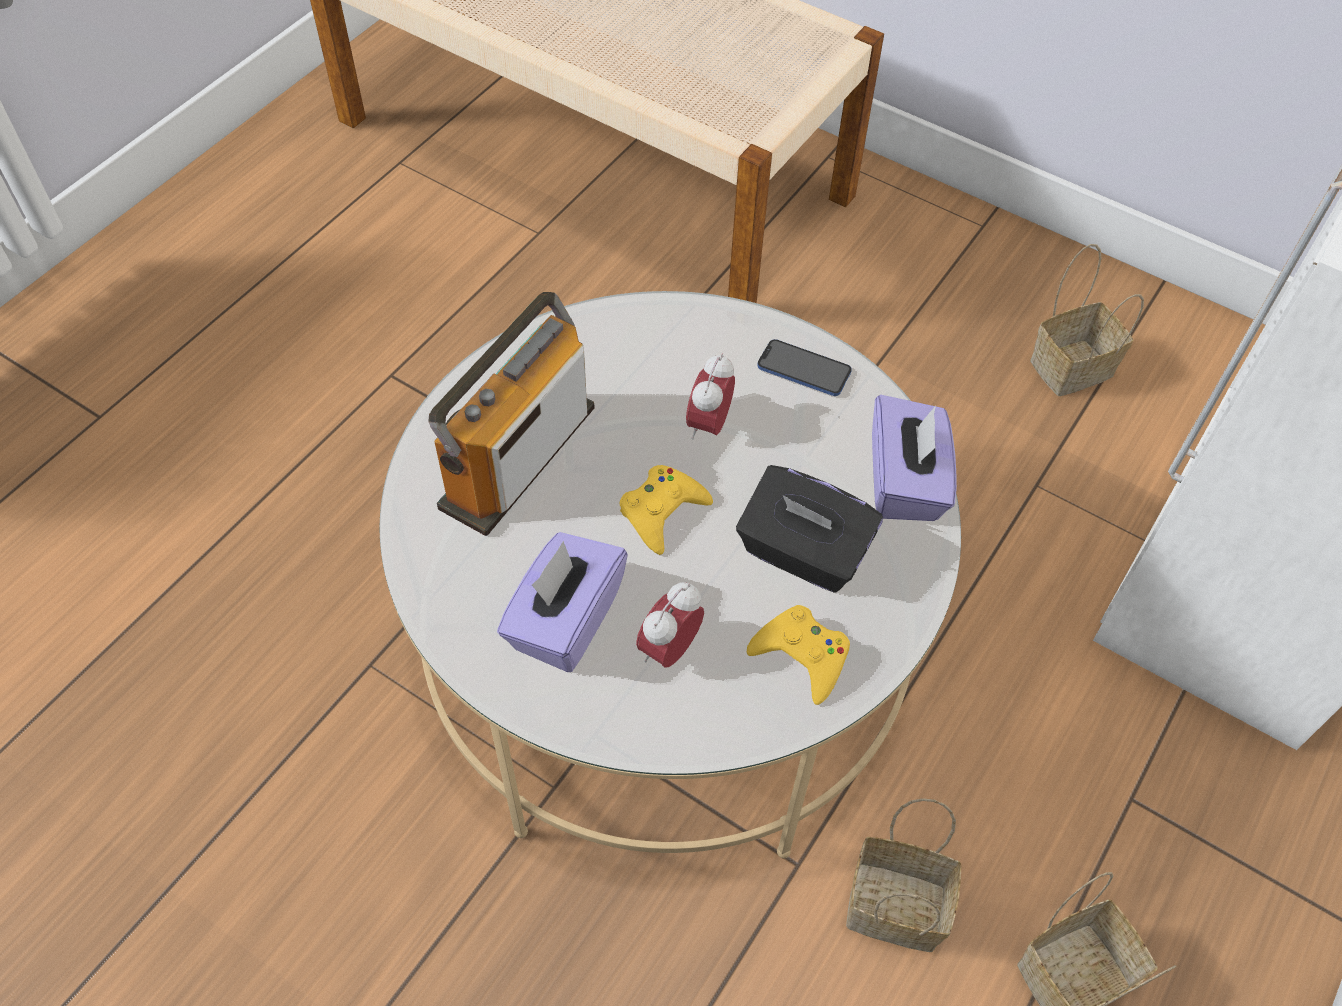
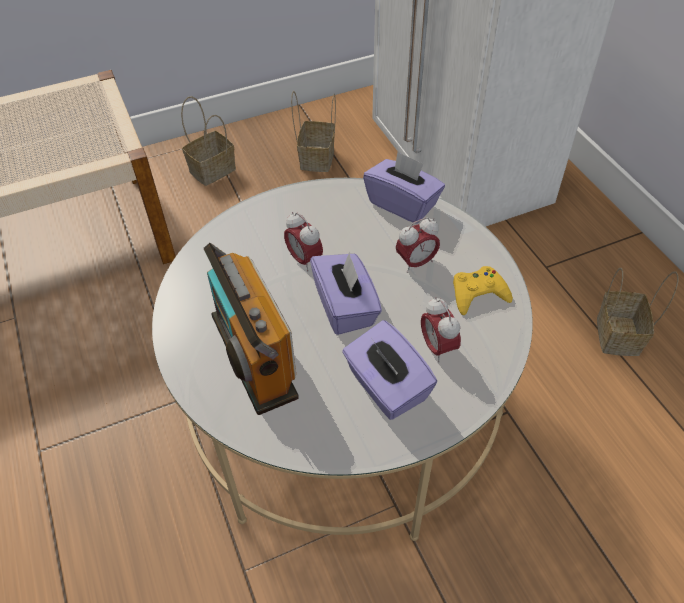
camera: 55 degrees left, 5 degrees down
yellow game controller [620,465,713,555] -> purple tissue box [310,252,382,335]
black tissue box [736,465,883,592] -> alarm clock [396,217,440,273]
phone [757,339,852,396] -> none
basket [846,798,962,952] -> basket moved to [181,96,236,186]

